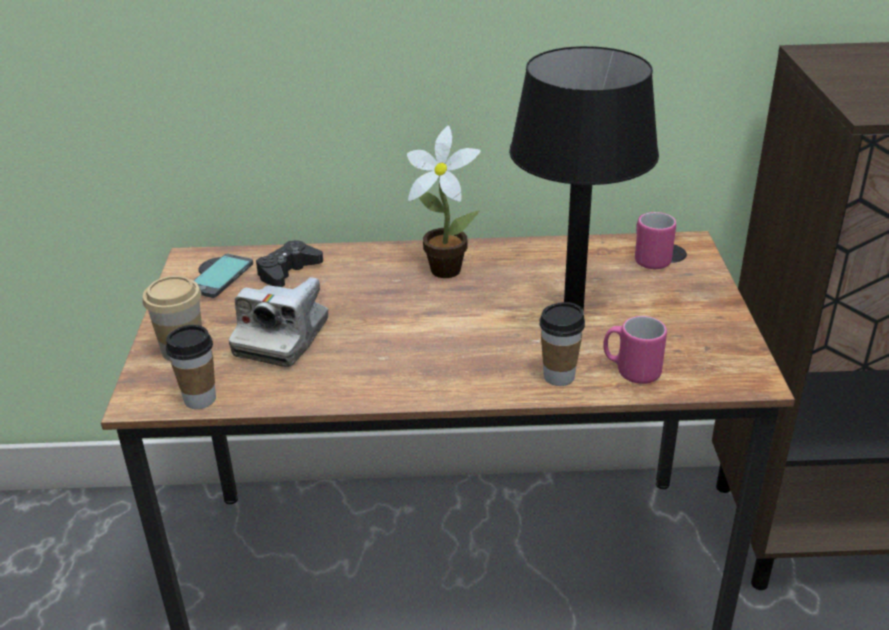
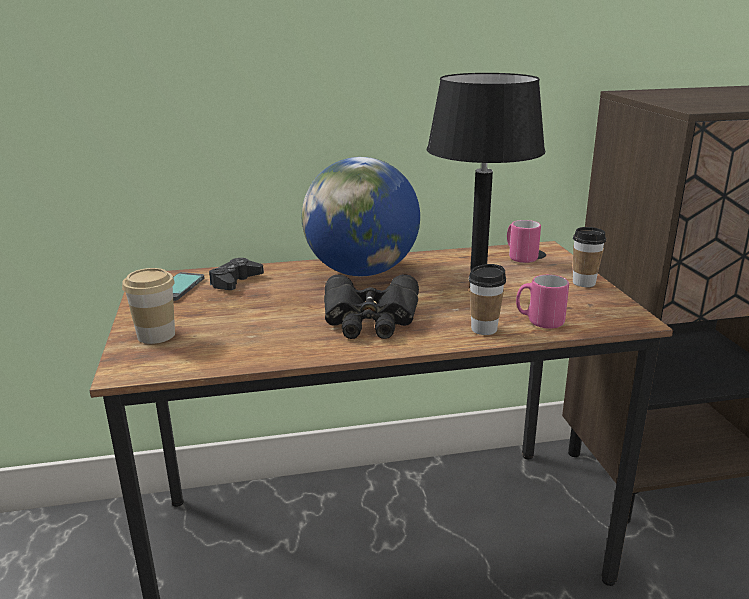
camera: 10 degrees left, 10 degrees down
cup [166,325,216,409] -> cup moved to [573,227,606,287]
camera [229,277,328,367] -> none
potted plant [407,126,481,278] -> globe [302,157,420,276]
none -> black binoculars [324,274,419,339]

